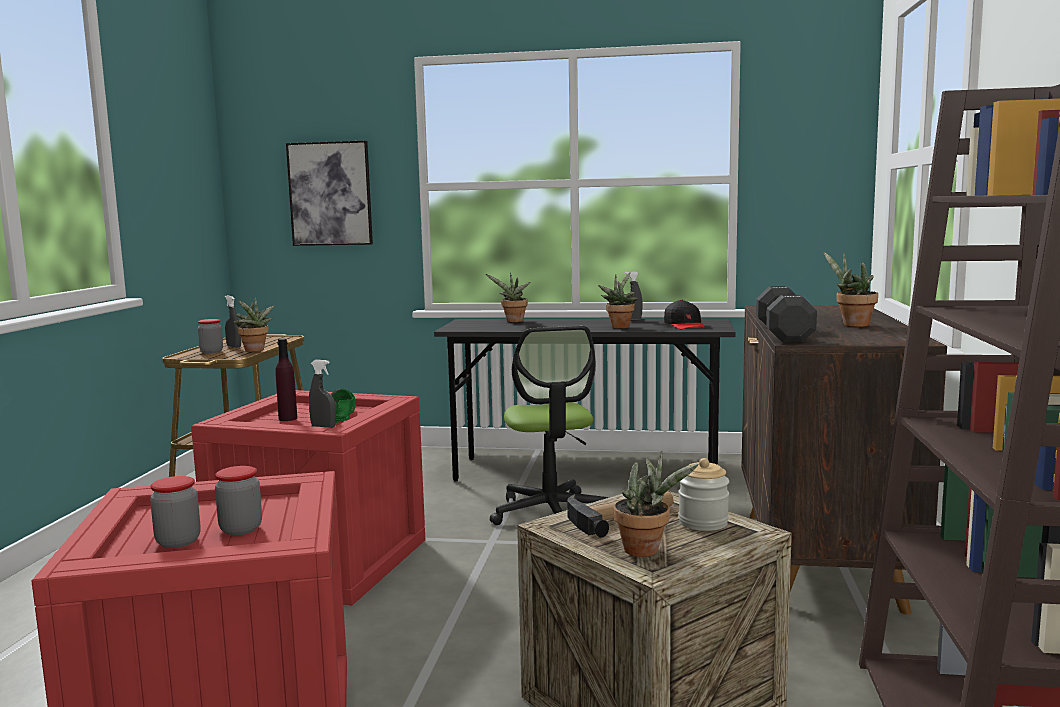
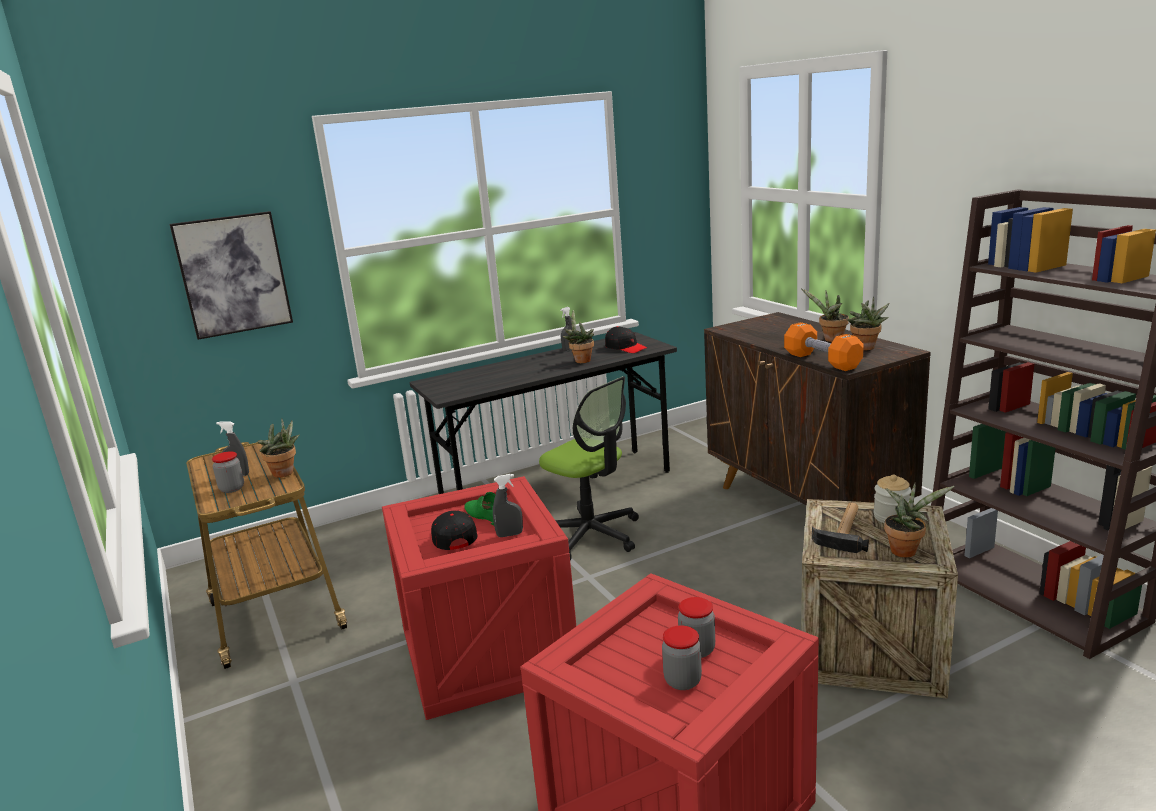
camera: 35 degrees left, 10 degrees up
purple bottle [275,339,297,421] -> black cap [431,510,478,550]
potted plant [486,273,531,322] -> potted plant moved to [847,297,889,350]
black dumbbell [756,286,817,343] -> orange dumbbell [784,322,864,371]

